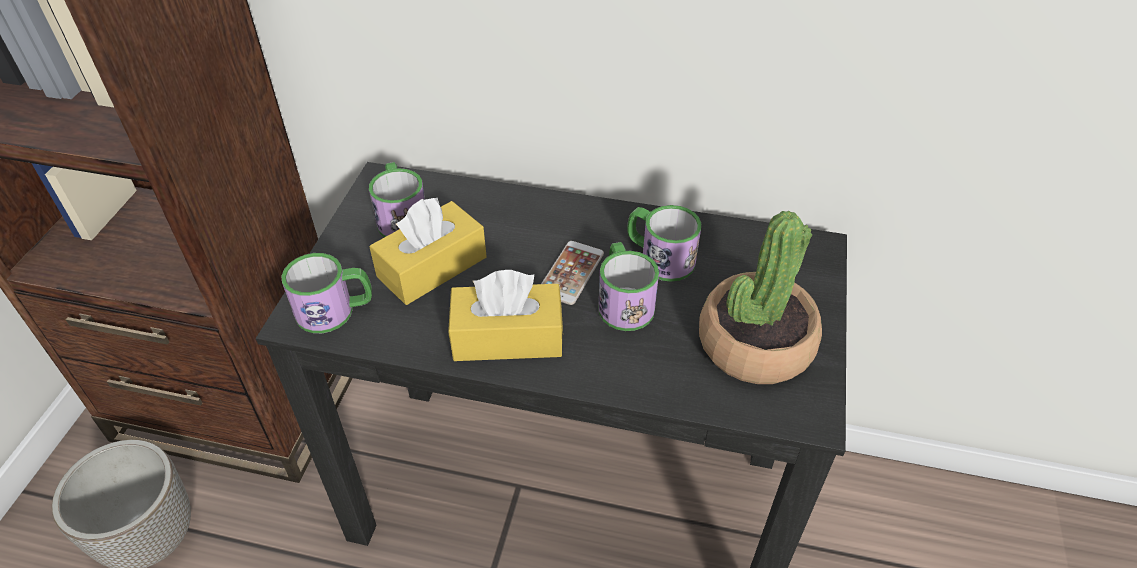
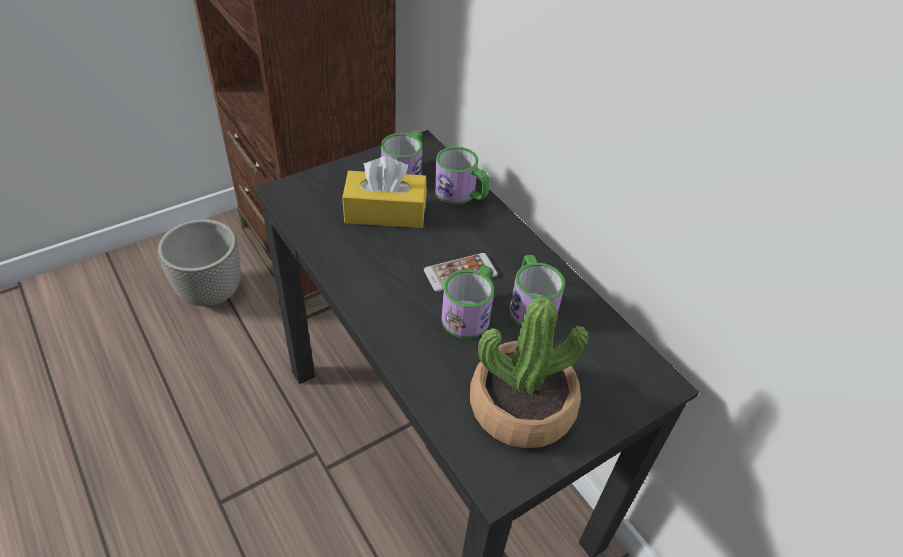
camera: 40 degrees right, 0 degrees up
mug [281,253,372,333] -> mug moved to [435,146,489,204]
yellow tissue box [448,270,563,361] -> none

